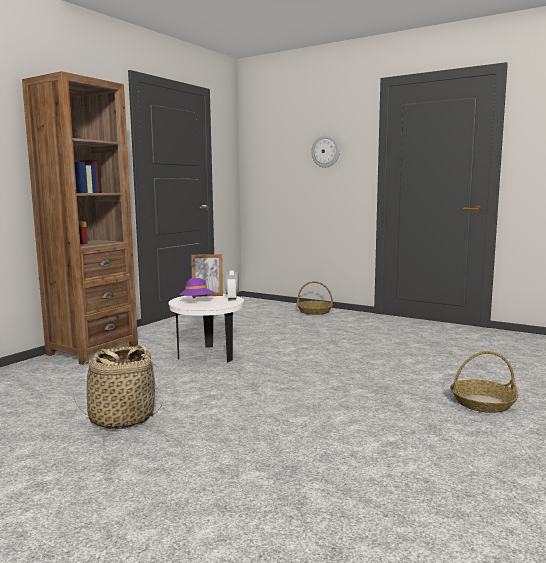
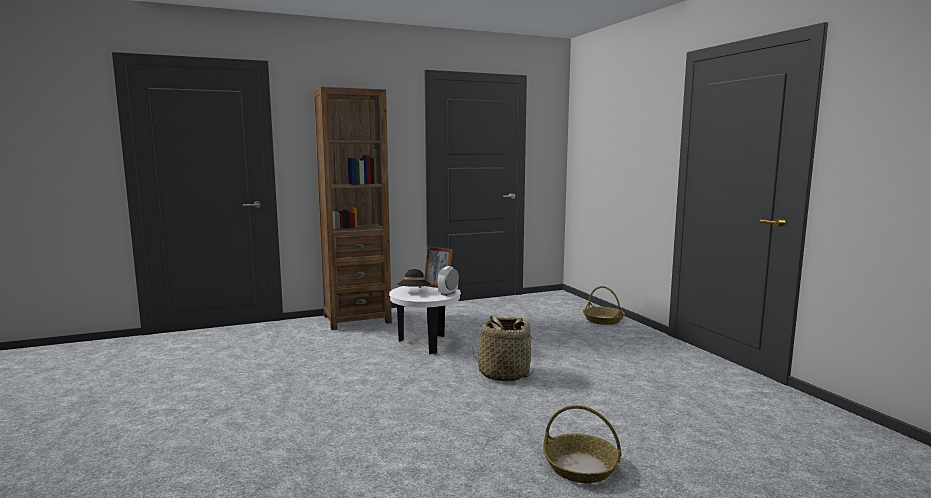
camera: 35 degrees right, 0 degrees up
basket [73,345,163,429] -> basket moved to [472,316,534,381]
purple hat [179,278,214,299] -> black hat [398,269,430,288]
wall clock [311,135,340,168] -> none

